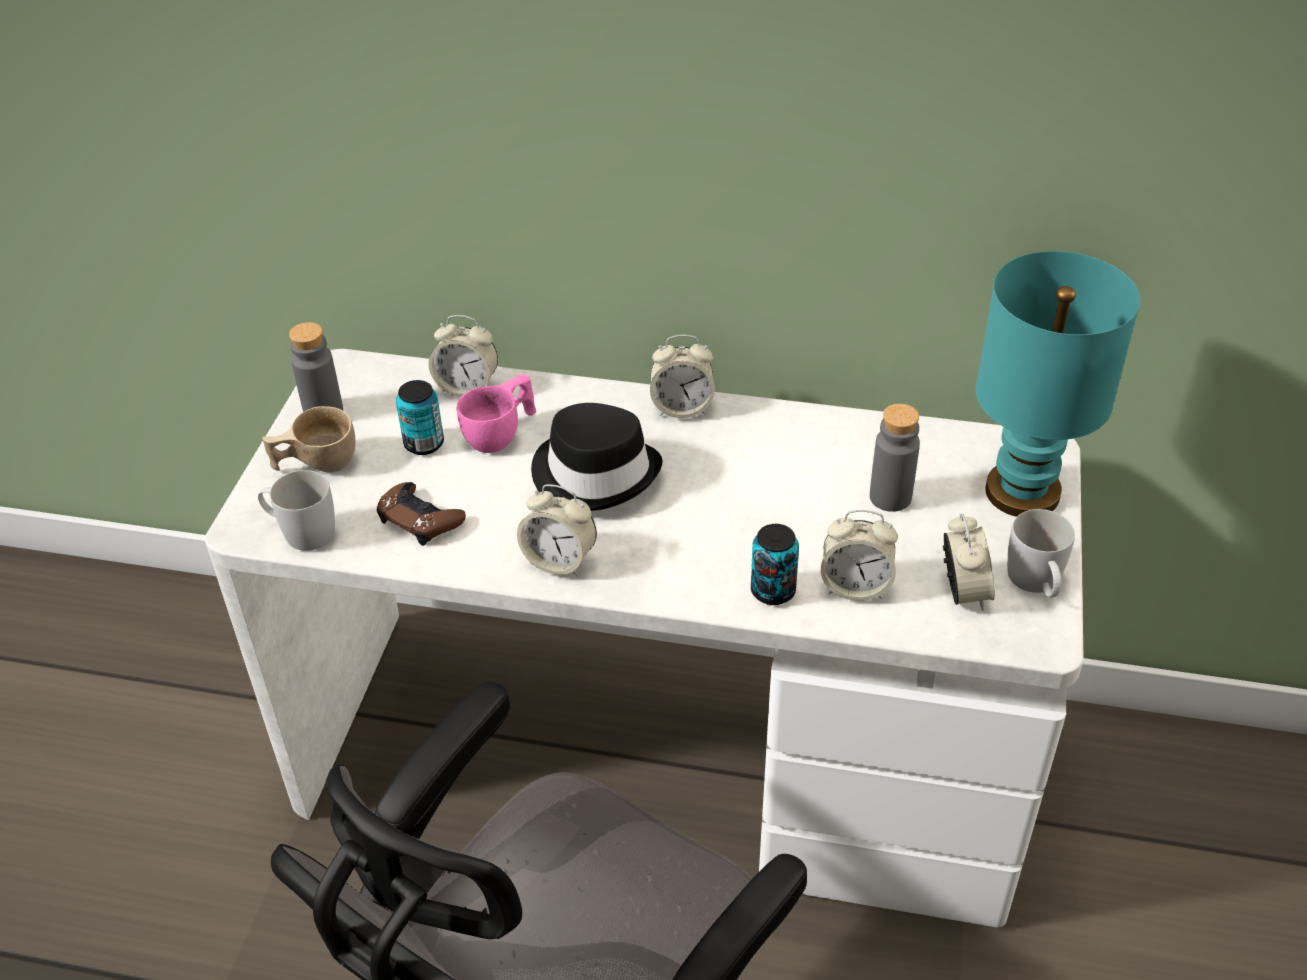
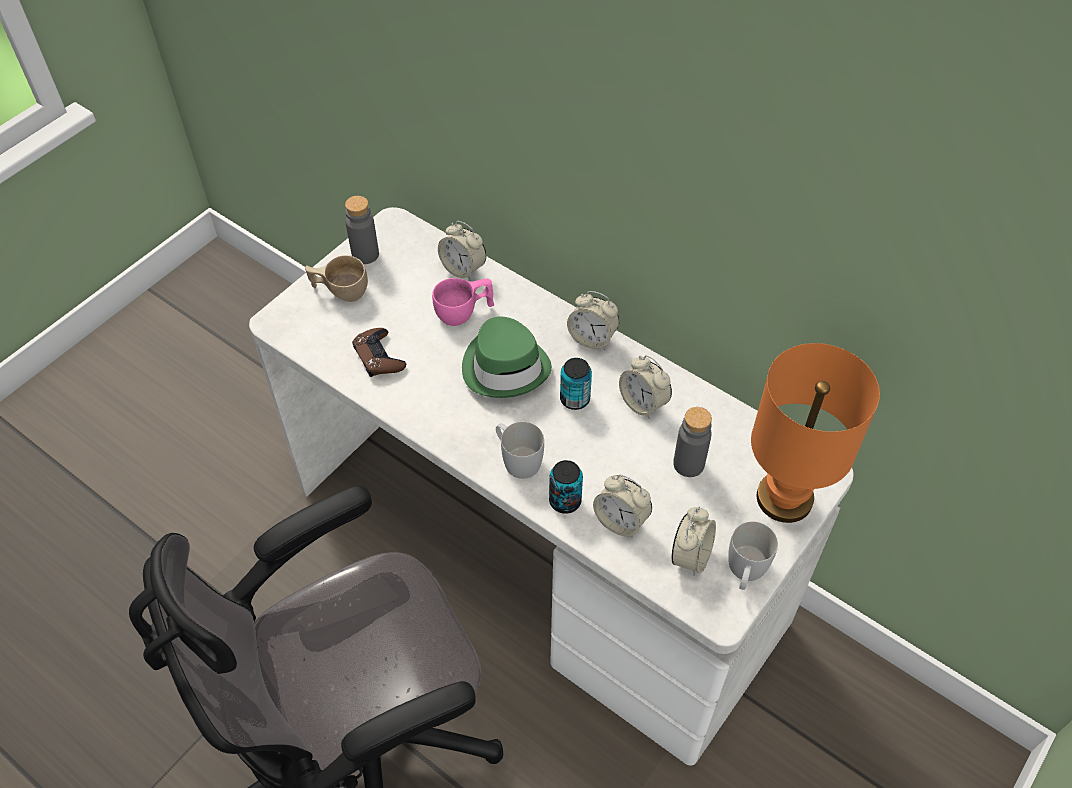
camera: 25 degrees right, 10 degrees up
white mug [258,470,335,551] -> white mug moved to [496,422,544,479]
can [396,380,444,455] -> can moved to [560,358,592,410]
alarm clock [517,484,597,577] -> alarm clock moved to [619,355,672,419]
black hat [531,403,663,511] -> green hat [462,317,552,398]
turquoise table lamp [975,251,1140,517] -> orange table lamp [751,343,880,523]

